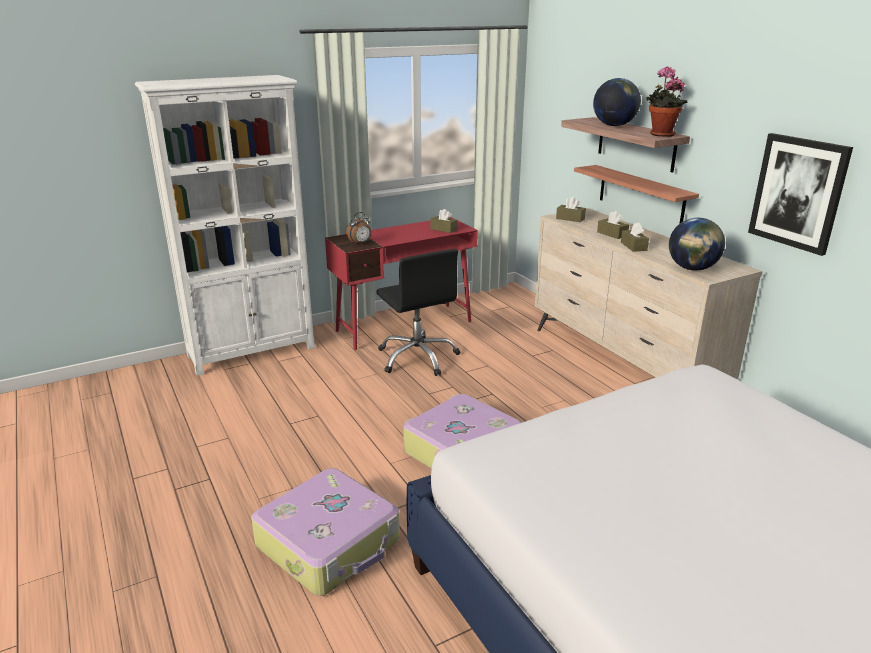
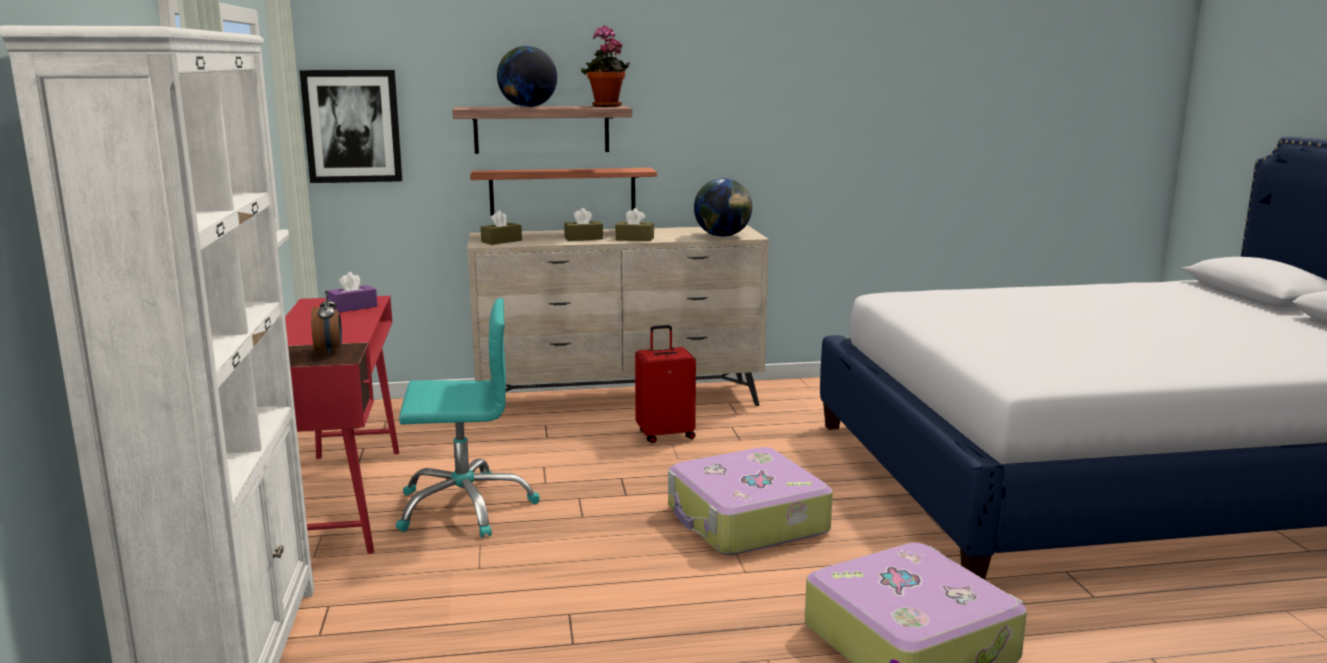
camera: 70 degrees left, 10 degrees down
black office chair [376,249,460,376] -> turquoise office chair [395,298,540,538]
brown tissue box [430,209,457,233] -> purple tissue box [327,272,378,312]
picture [748,133,853,256] -> picture moved to [299,70,402,183]
none -> red suitcase [635,325,696,443]

